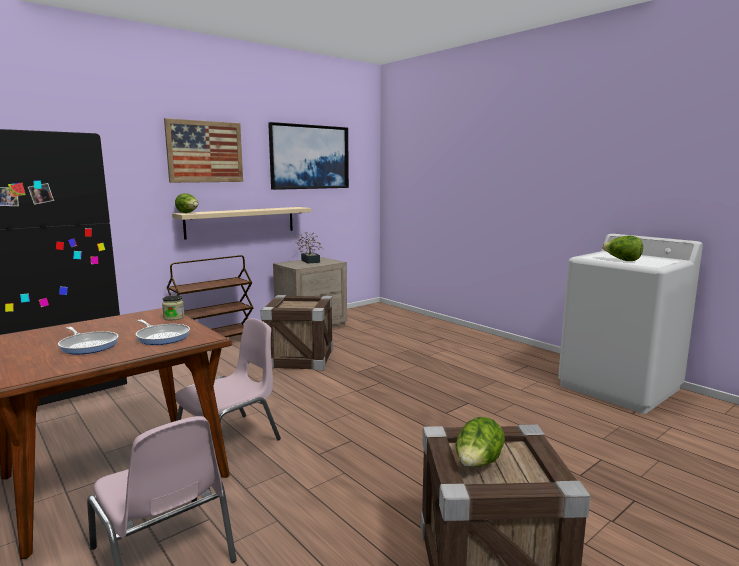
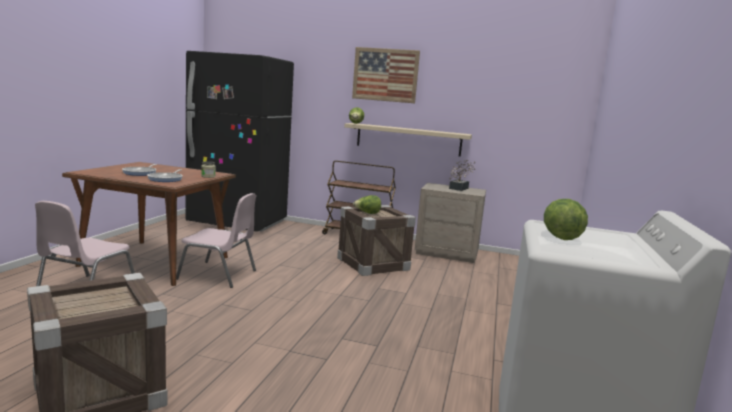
camera: 55 degrees right, 0 degrees up
picture [268,122,349,190] -> none
lettuce [456,417,505,467] -> lettuce moved to [353,195,381,214]

